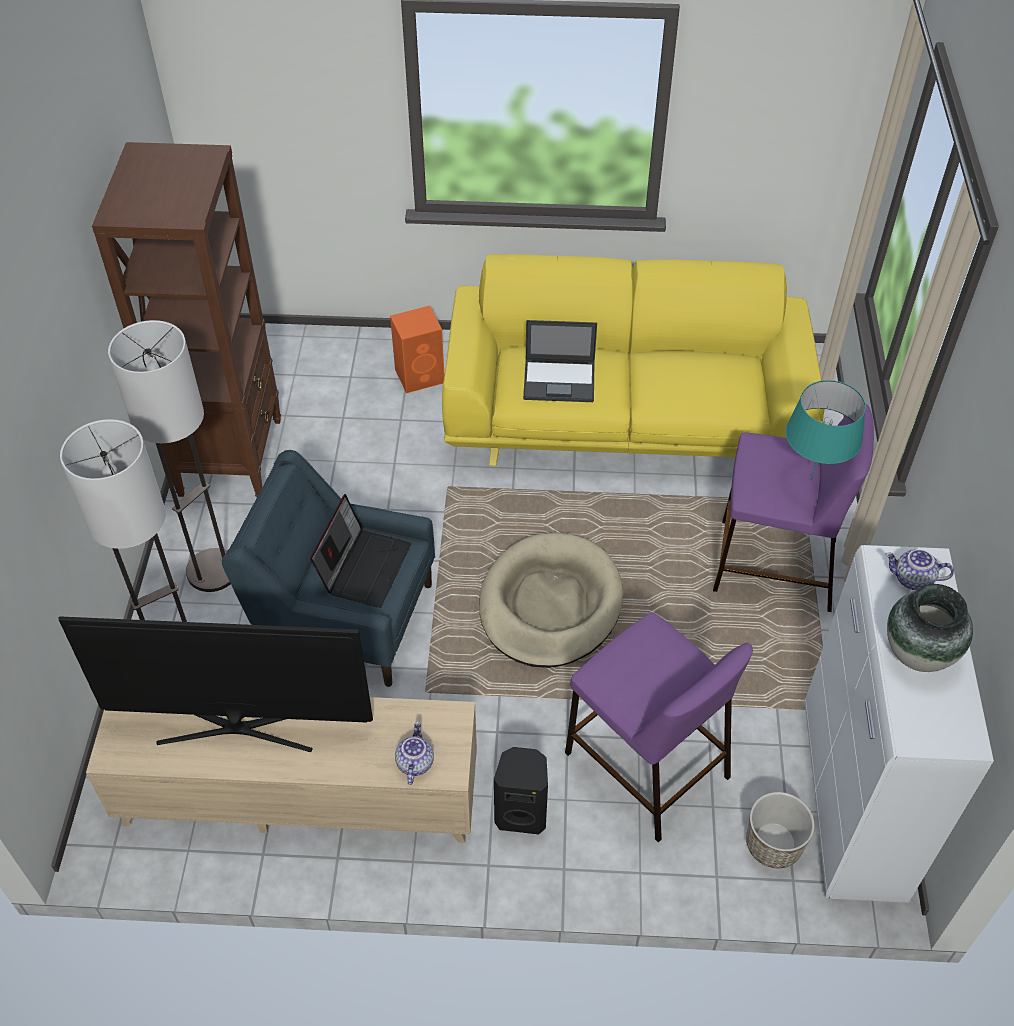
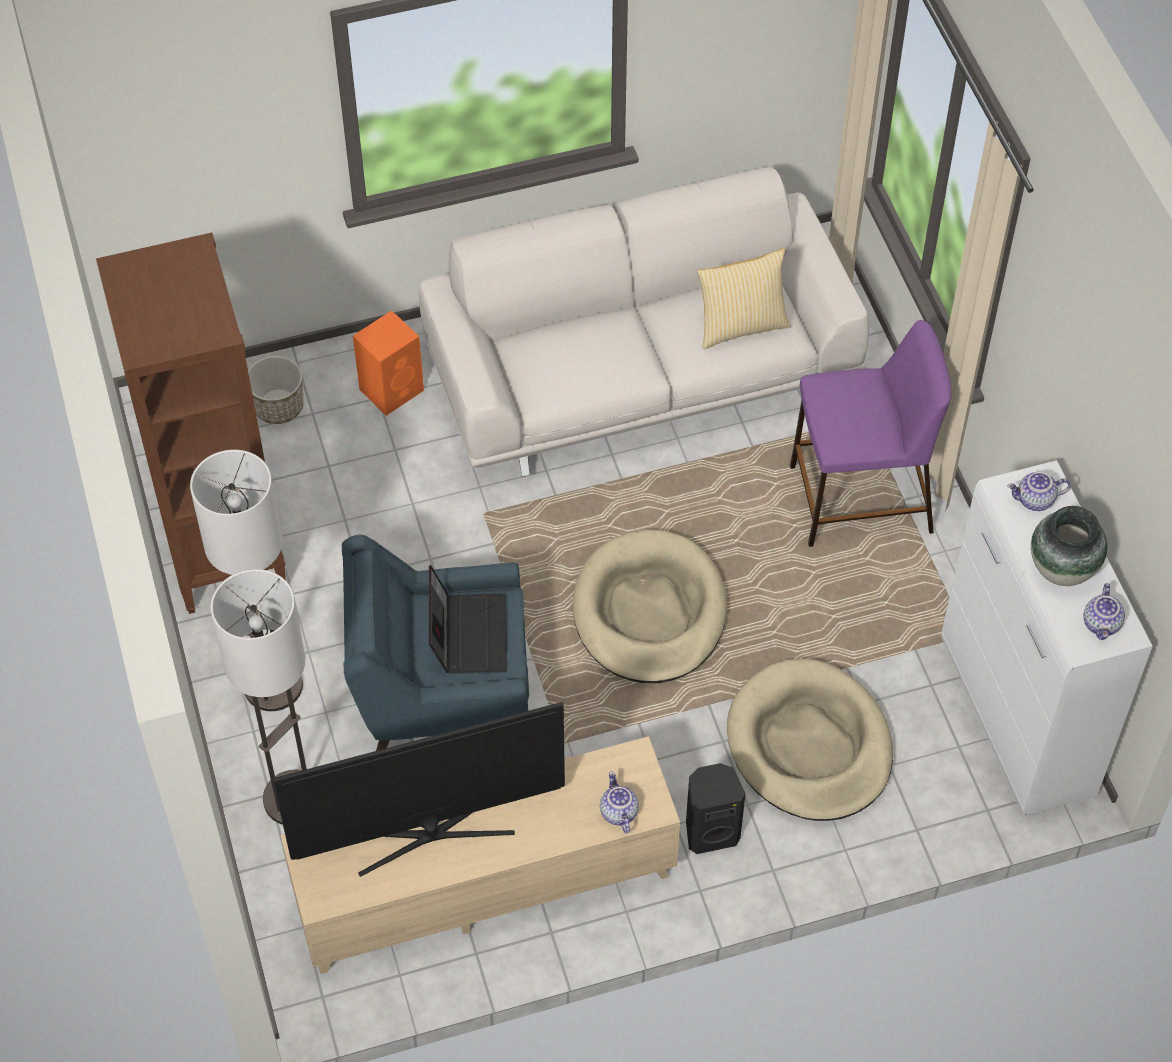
camera: 20 degrees left, 5 degrees up
yellow sofa [442,254,825,466] -> white sofa [419,167,869,477]
laptop [523,320,597,402] -> none
purple stool [565,613,753,842] -> beige dog bed [727,659,893,821]
planter [746,792,815,868] -> planter moved to [248,356,304,424]
turquoise table lamp [786,380,866,481] -> none
none -> pillow [697,248,791,349]
none -> teapot [1083,583,1125,640]

